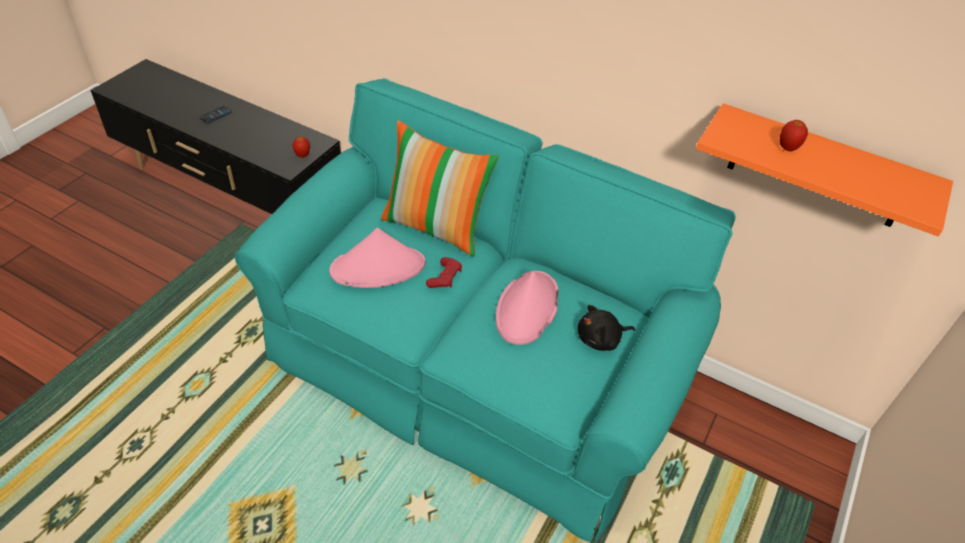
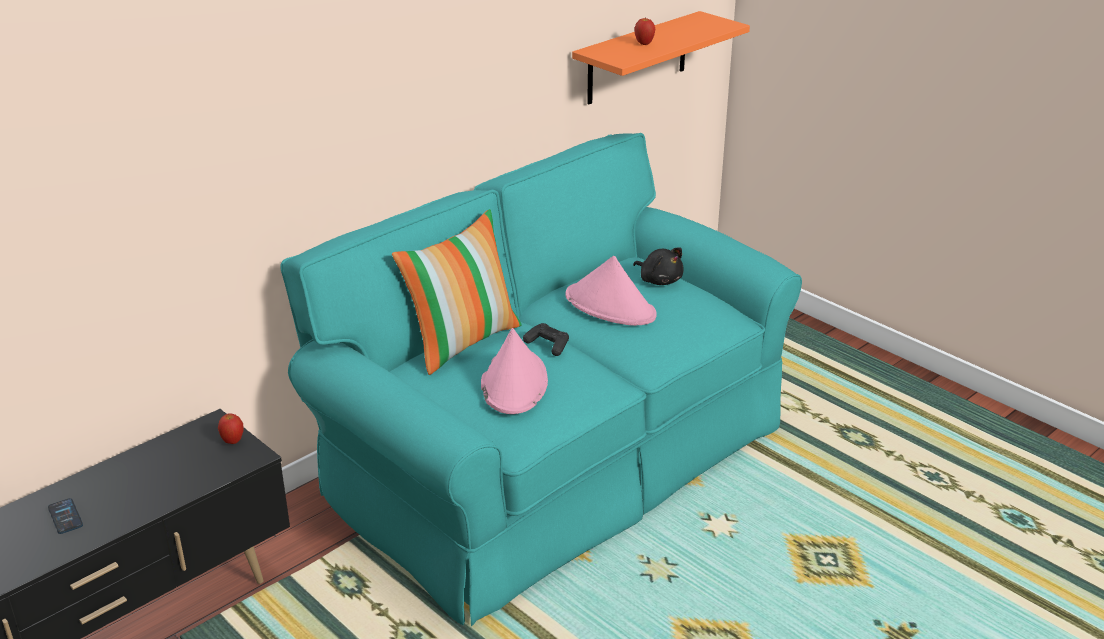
camera: 70 degrees left, 15 degrees down
red game controller [426,257,462,288] -> black game controller [523,323,569,356]
black plush toy [578,305,635,351] -> black plush toy turned 45 degrees counterclockwise [633,248,684,285]

